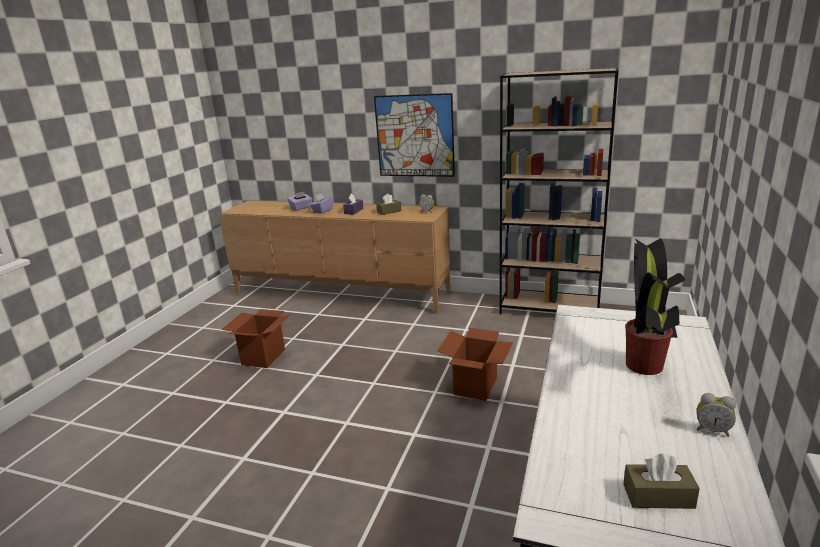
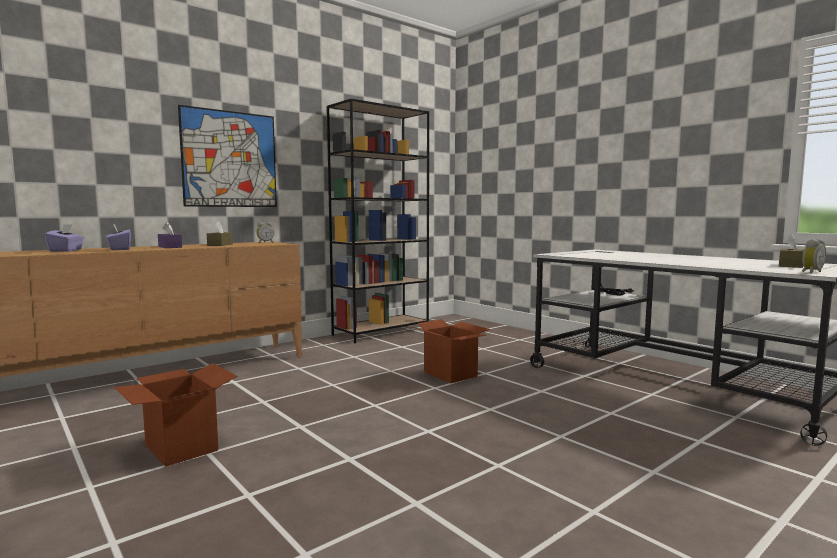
camera: 60 degrees left, 15 degrees down
potted plant [625,238,685,375] -> none
alarm clock [697,393,736,437] -> alarm clock moved to [802,239,826,274]

